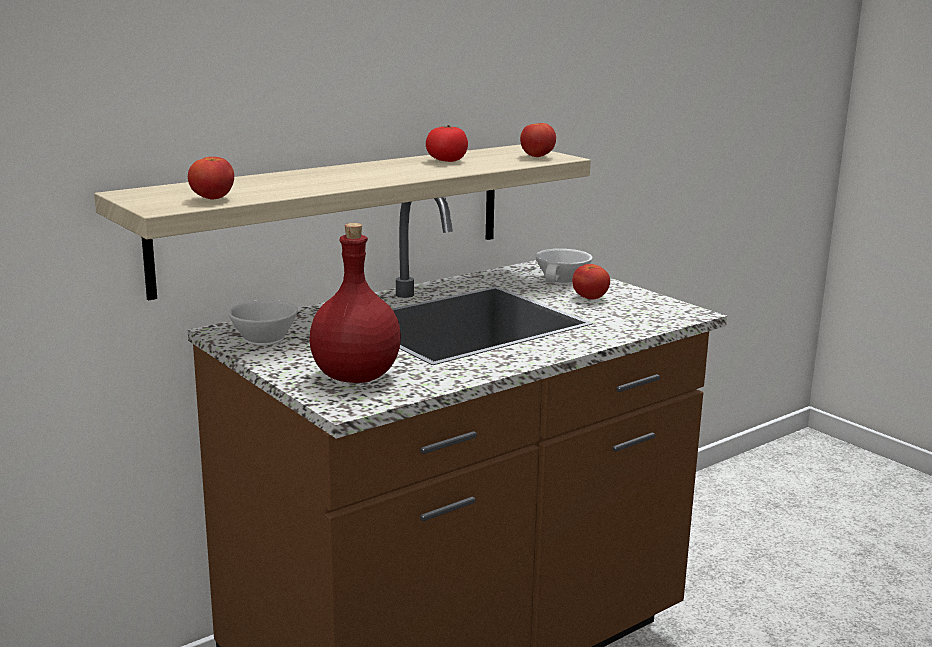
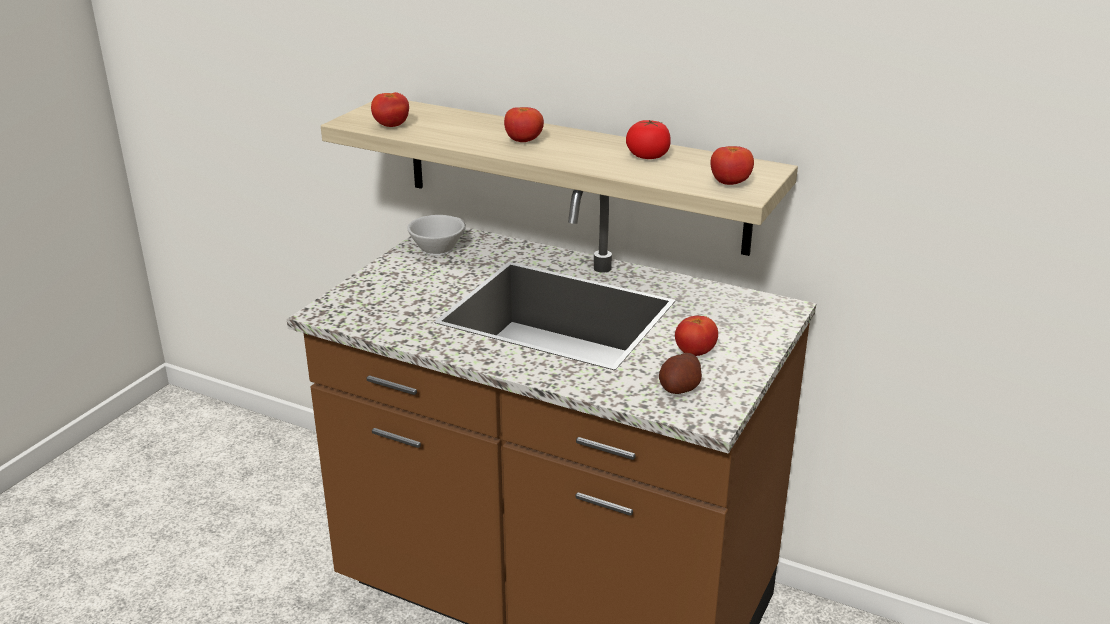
camera: 65 degrees right, 10 degrees up
red bottle [309,223,401,383] -> none
white cup [536,249,593,284] -> none
none -> tomato [504,107,544,142]
none -> potato [659,353,702,394]

